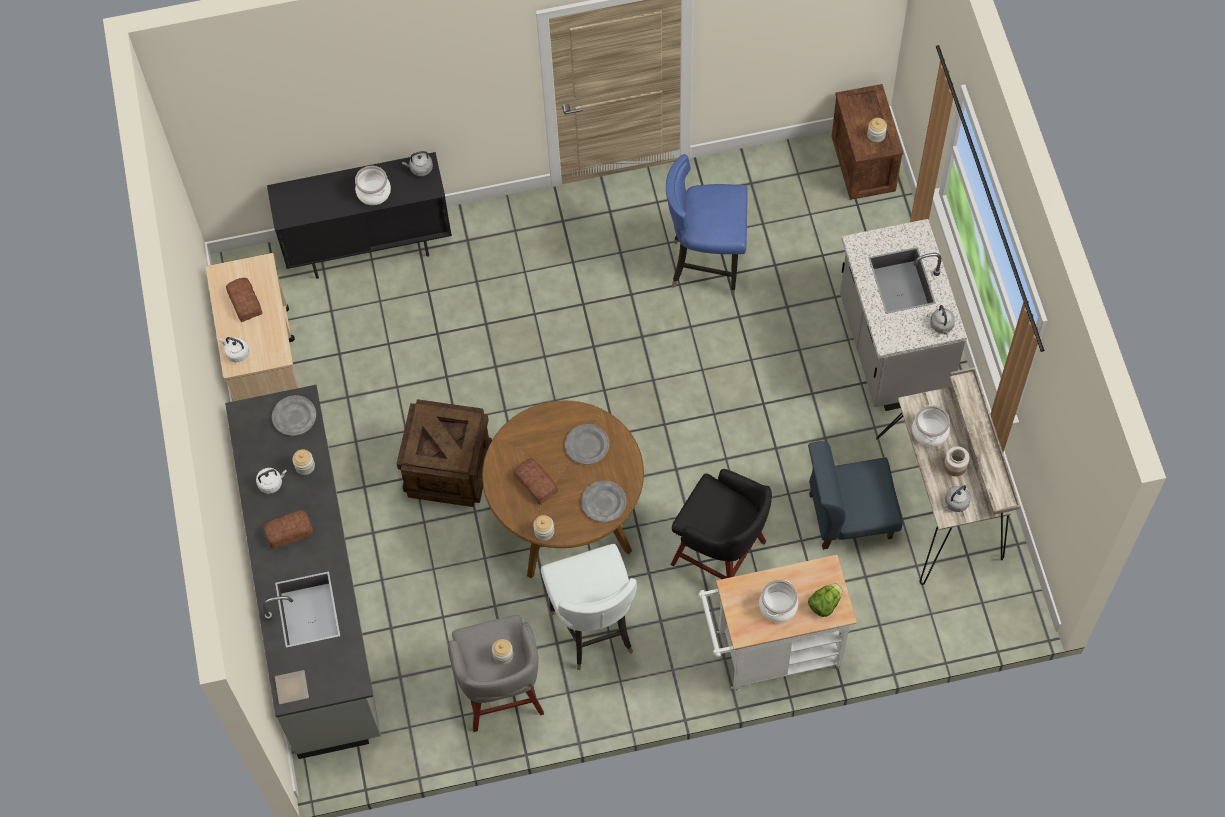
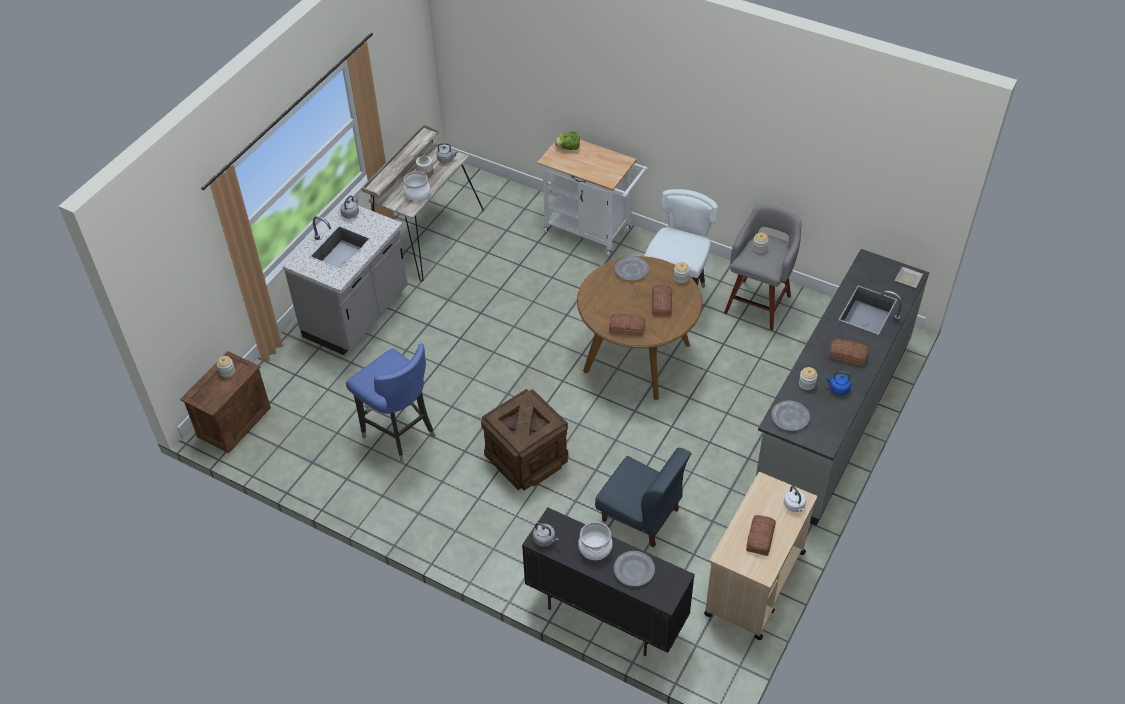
camera: 140 degrees left, 15 degrees down
white kettle [256,468,287,494] -> blue kettle [825,371,851,395]
crate [397,399,492,507] -> crate moved to [481,389,568,491]
grey plate [565,424,609,464] -> grey plate moved to [614,551,655,587]
black stool [670,469,772,579] -> none
cooking pot [759,580,798,623] -> none
blue chair [808,441,902,550] -> blue chair moved to [595,448,691,547]
none -> bread [609,314,645,336]

